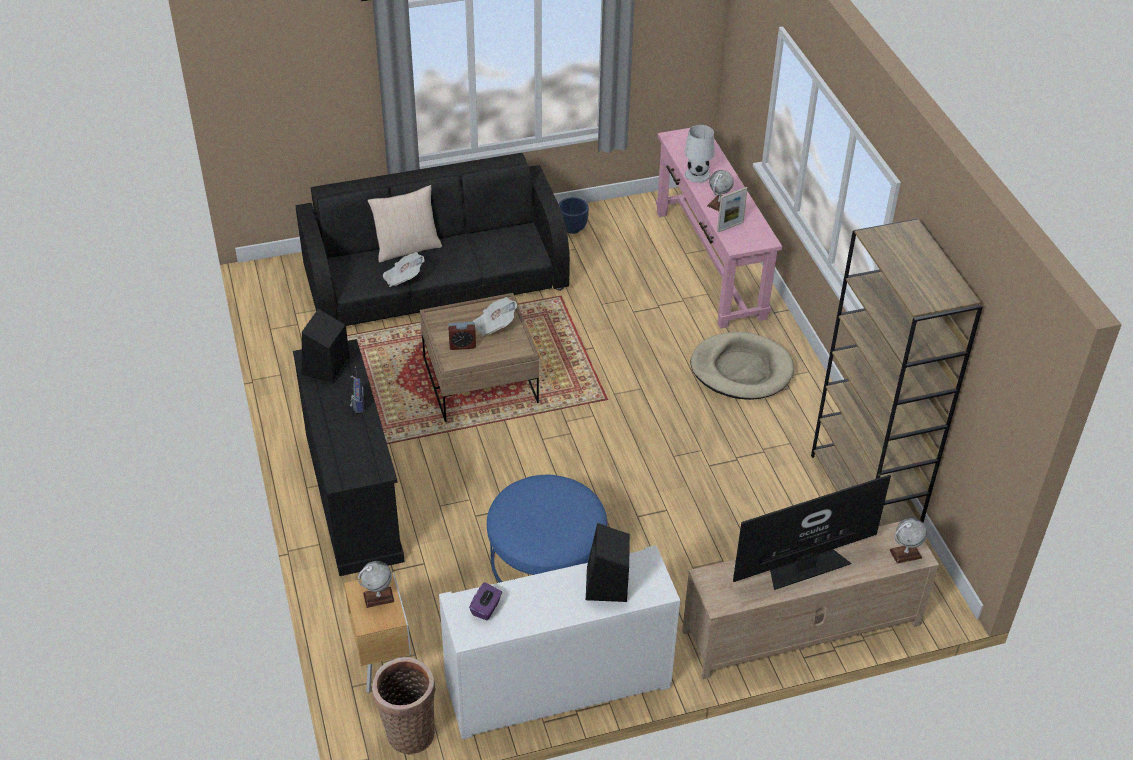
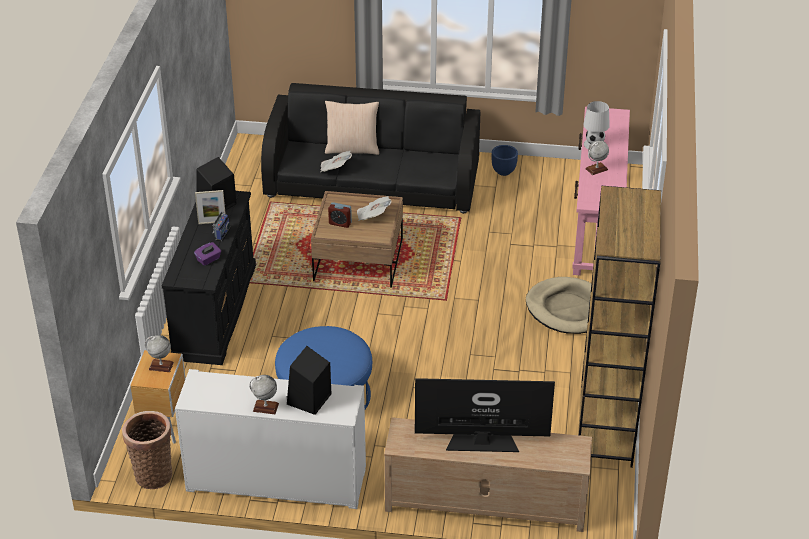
camera: 25 degrees right, 5 degrees down
purple tissue box [469,582,502,620] -> purple tissue box moved to [194,242,221,266]
picture frame [717,187,748,233] -> picture frame moved to [195,190,225,224]
globe [889,518,927,564] -> globe moved to [249,375,279,414]

